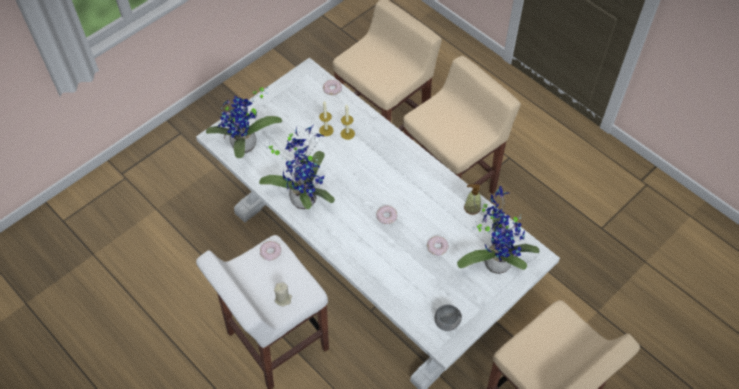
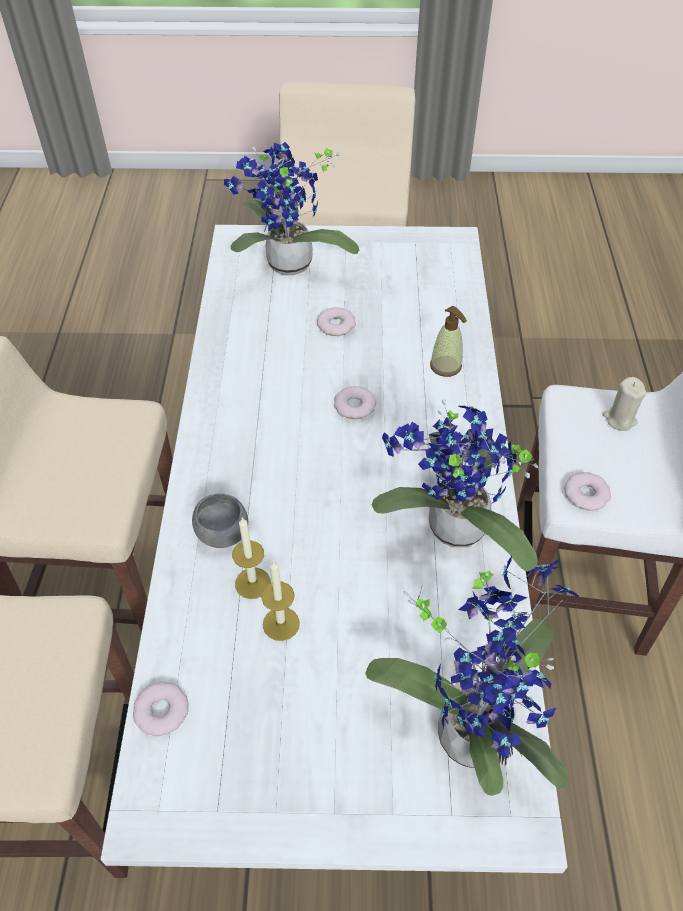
camera: 135 degrees left, 5 degrees down
grey bowl [435,304,462,331] -> grey bowl moved to [192,494,248,548]
soap dispenser [464,184,481,215] -> soap dispenser moved to [430,306,467,377]

